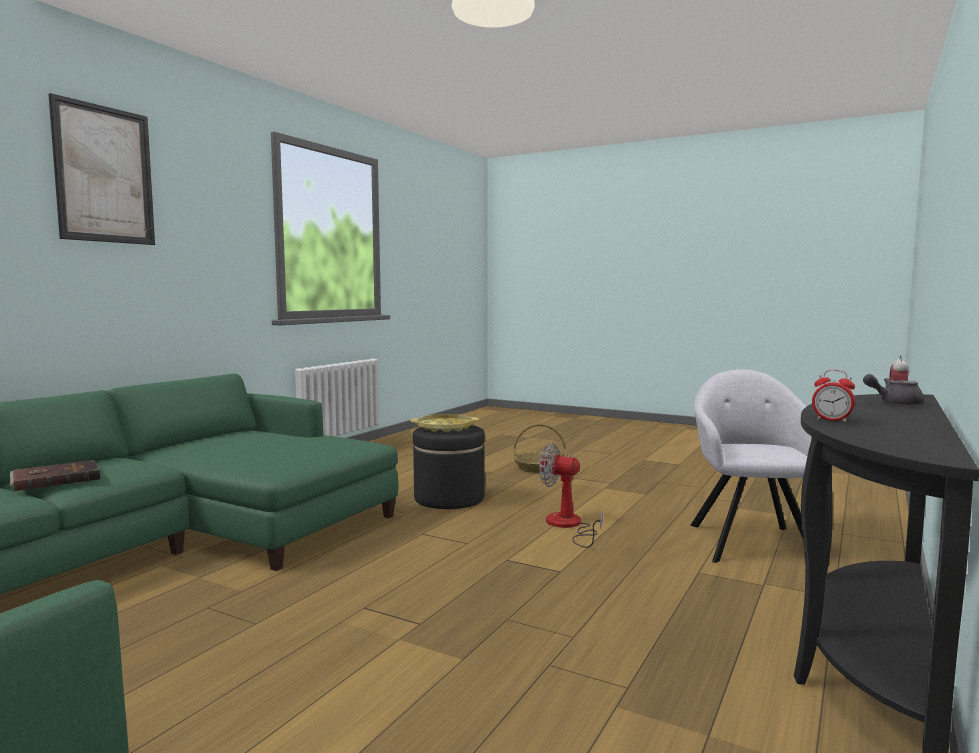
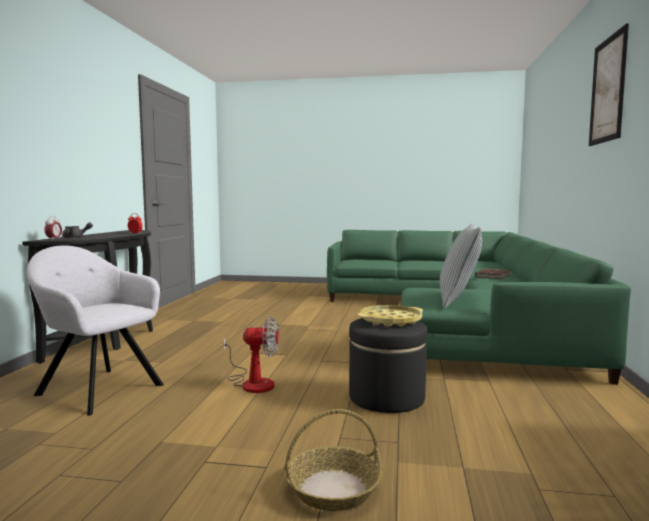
camera: 160 degrees right, 0 degrees up
grey armchair [691,369,812,563] -> grey armchair turned 135 degrees clockwise [27,245,164,416]
none -> pillow [440,223,482,308]

